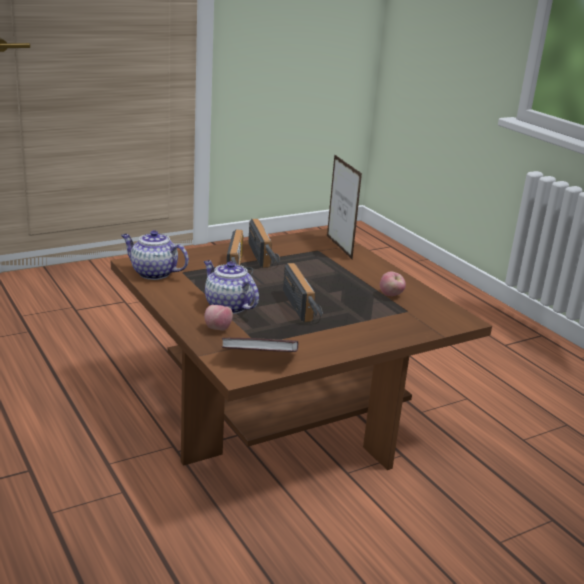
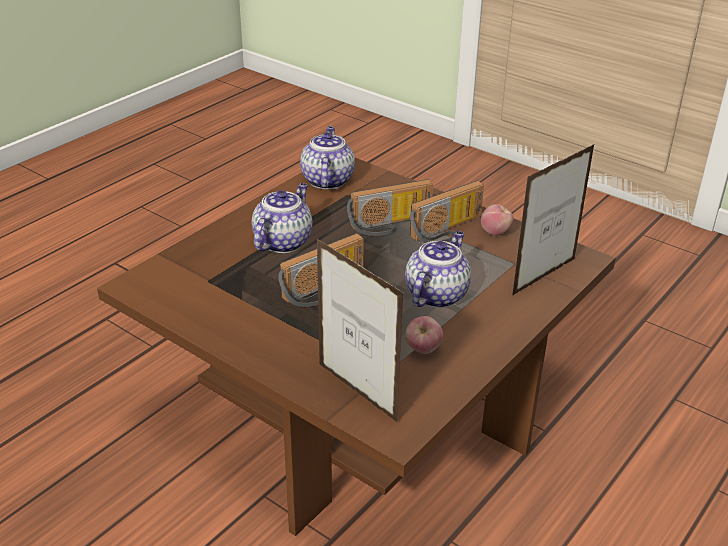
camera: 70 degrees right, 10 degrees up
apple [204,305,233,331] -> apple moved to [481,204,514,236]
book [222,338,298,352] -> none
none -> picture frame [317,239,404,423]
none -> teapot [405,231,471,308]

